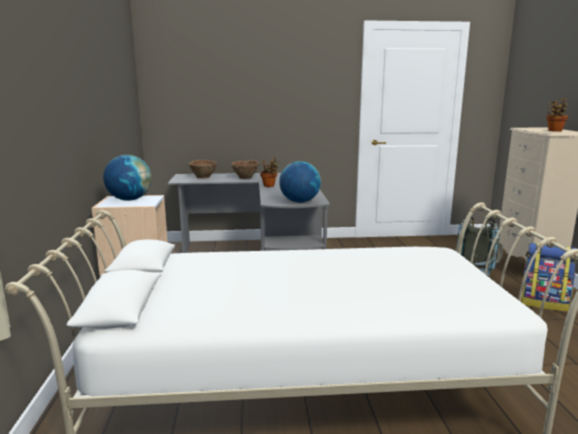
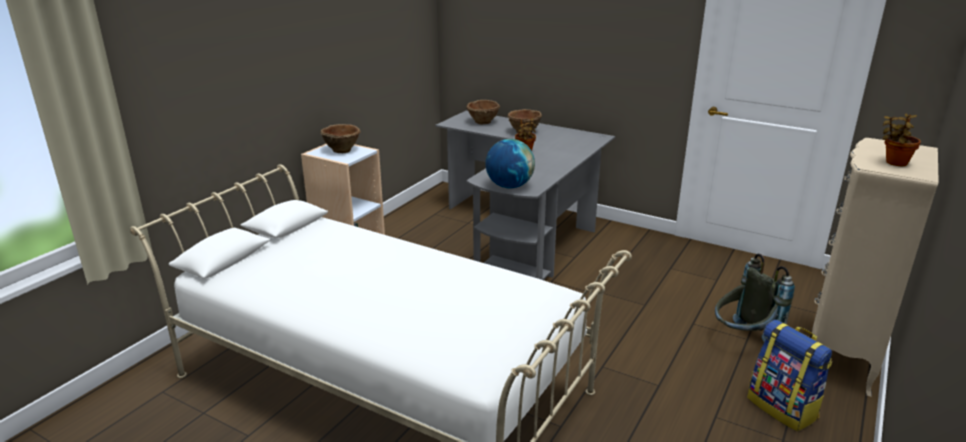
camera: 35 degrees right, 10 degrees up
globe [103,155,152,201] -> brown bowl [320,124,361,153]

